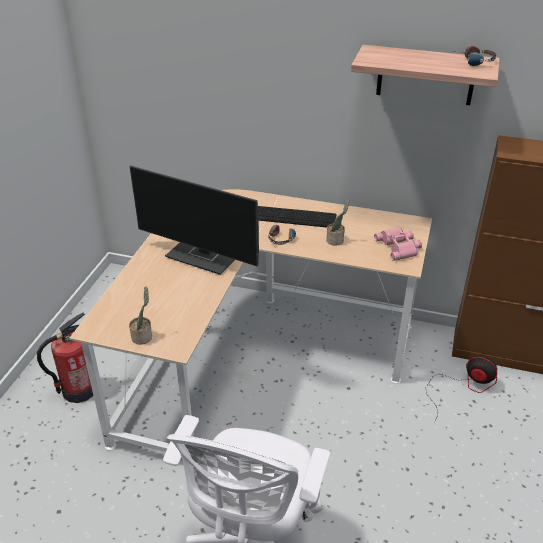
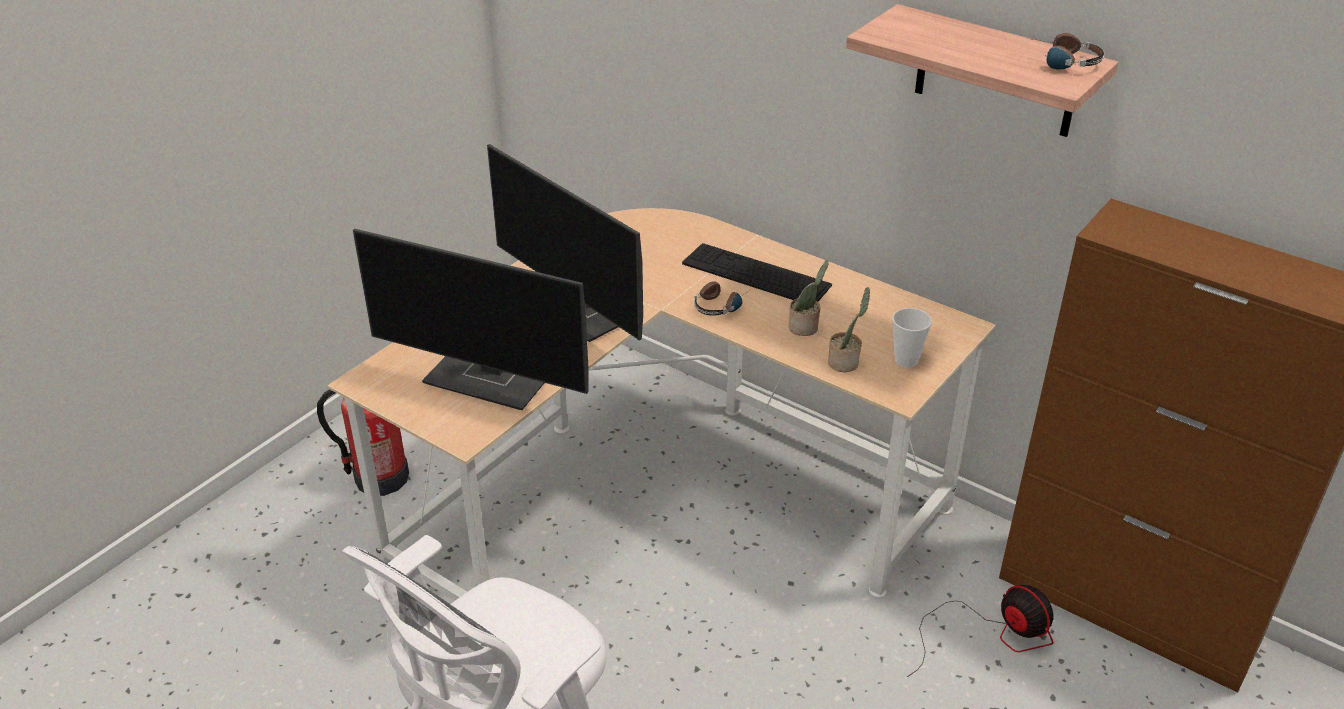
camera: 20 degrees right, 0 degrees up
potted plant [129,287,152,345] -> potted plant moved to [828,287,870,372]
pink binoculars [374,227,422,261] -> cup [893,308,932,368]
none -> monitor [353,229,588,410]

